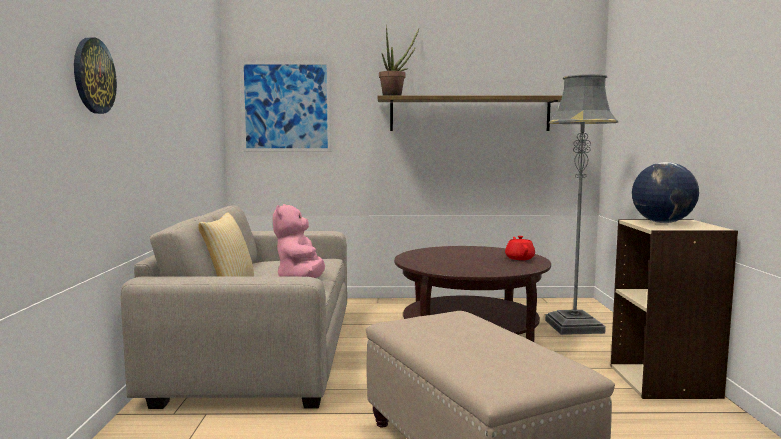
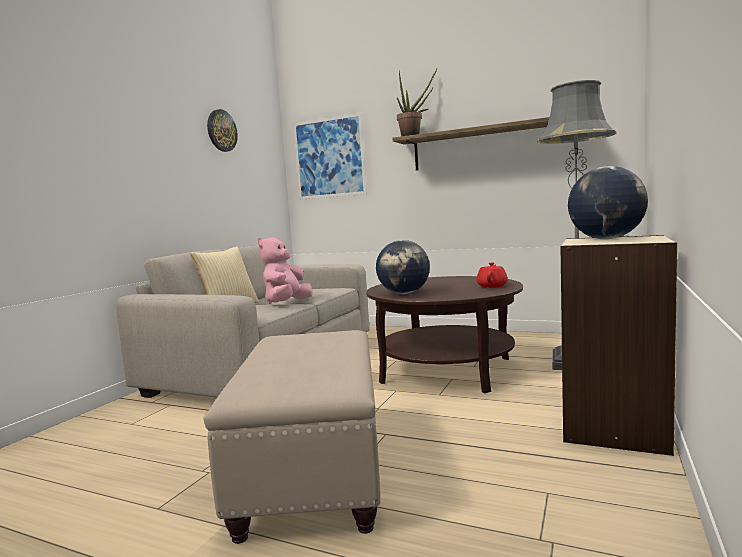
camera: 25 degrees right, 0 degrees up
wall clock [74,38,117,114] -> wall clock moved to [207,109,238,152]
none -> globe [376,240,430,294]

